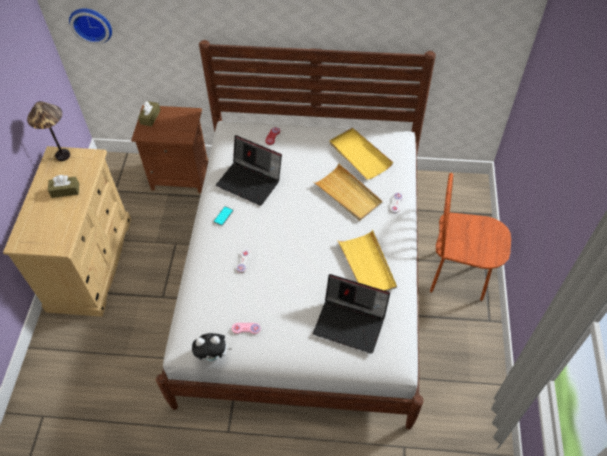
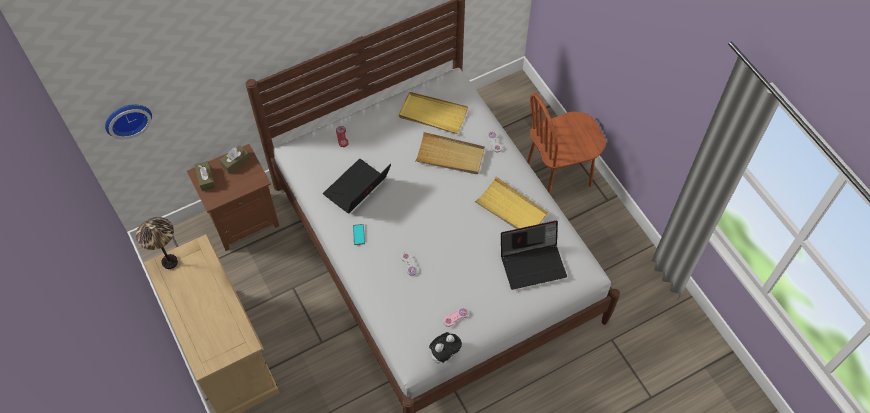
camera: 35 degrees left, 5 degrees up
brown tissue box [48,175,79,198] -> brown tissue box moved to [219,145,250,174]
laptop [216,135,282,206] -> laptop turned 135 degrees clockwise [323,159,391,213]

